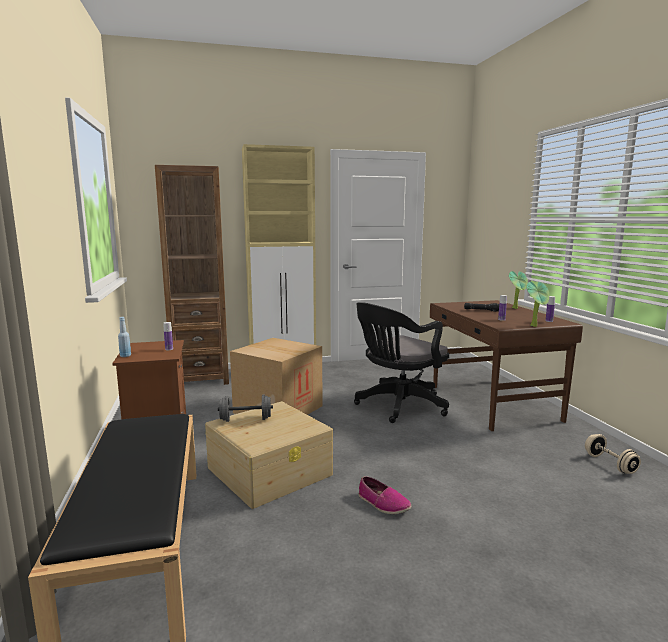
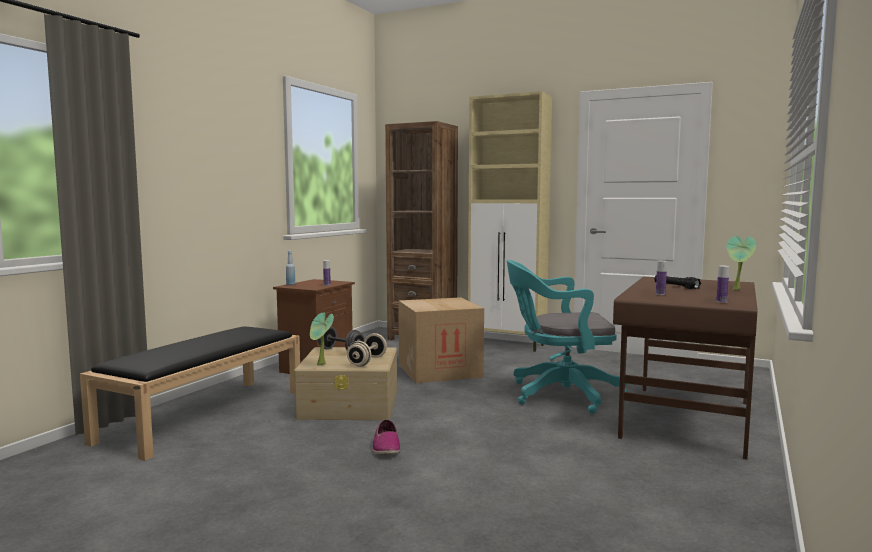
camera: 40 degrees right, 5 degrees down
black office chair [354,302,449,423] -> turquoise office chair [507,260,628,414]
potted plant [526,282,549,327] -> potted plant moved to [310,312,334,365]
beige dumbbell [585,434,641,474] -> beige dumbbell moved to [347,333,387,367]

